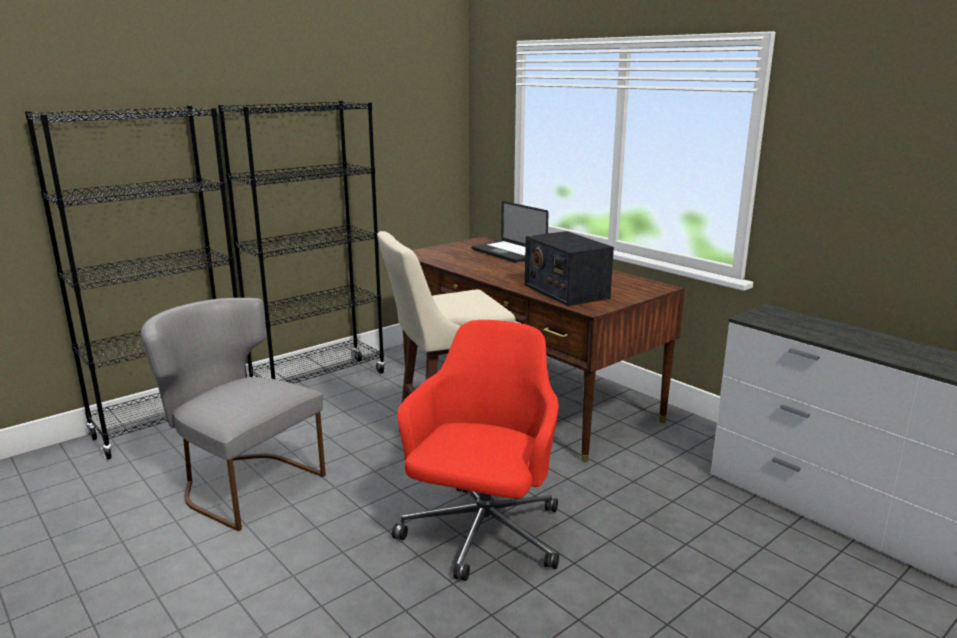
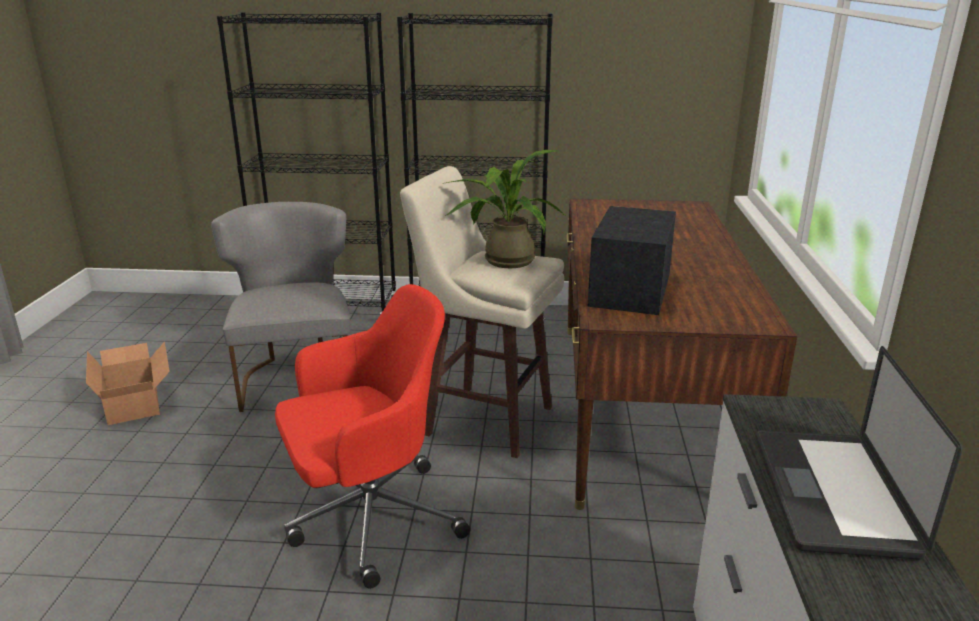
camera: 45 degrees right, 5 degrees up
laptop [472,201,549,263] -> laptop moved to [755,346,962,560]
none -> cardboard box [86,342,170,425]
none -> potted plant [442,150,565,268]

